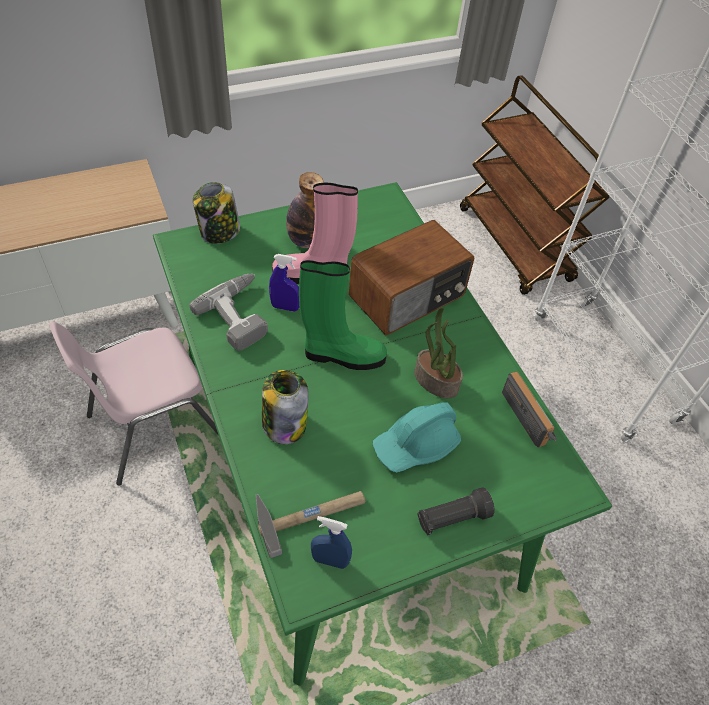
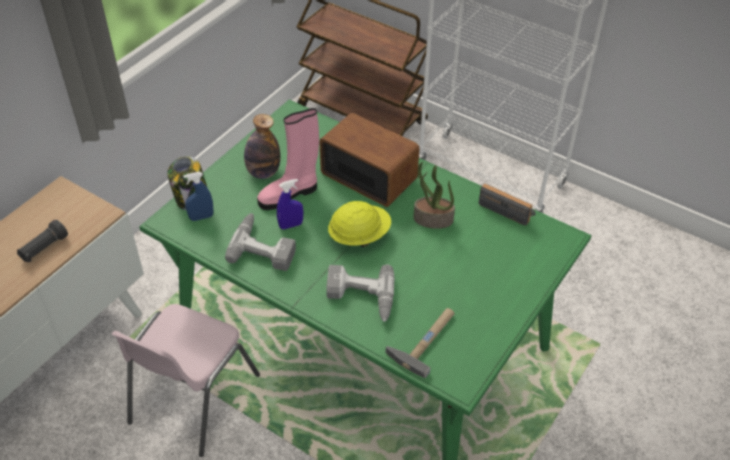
camera: 30 degrees left, 5 degrees down
jar [262,370,309,444] -> power drill [326,265,394,322]
green boot [299,260,387,370] -> yellow hard hat [328,201,391,247]
blue spray bottle [311,516,352,569] -> blue spray bottle moved to [183,172,213,221]
radio [349,220,475,335] -> radio turned 75 degrees counterclockwise [319,113,420,207]
turquoise hard hat [372,403,461,473] -> none
black flashlight [418,487,495,535] -> black flashlight moved to [17,220,68,263]

